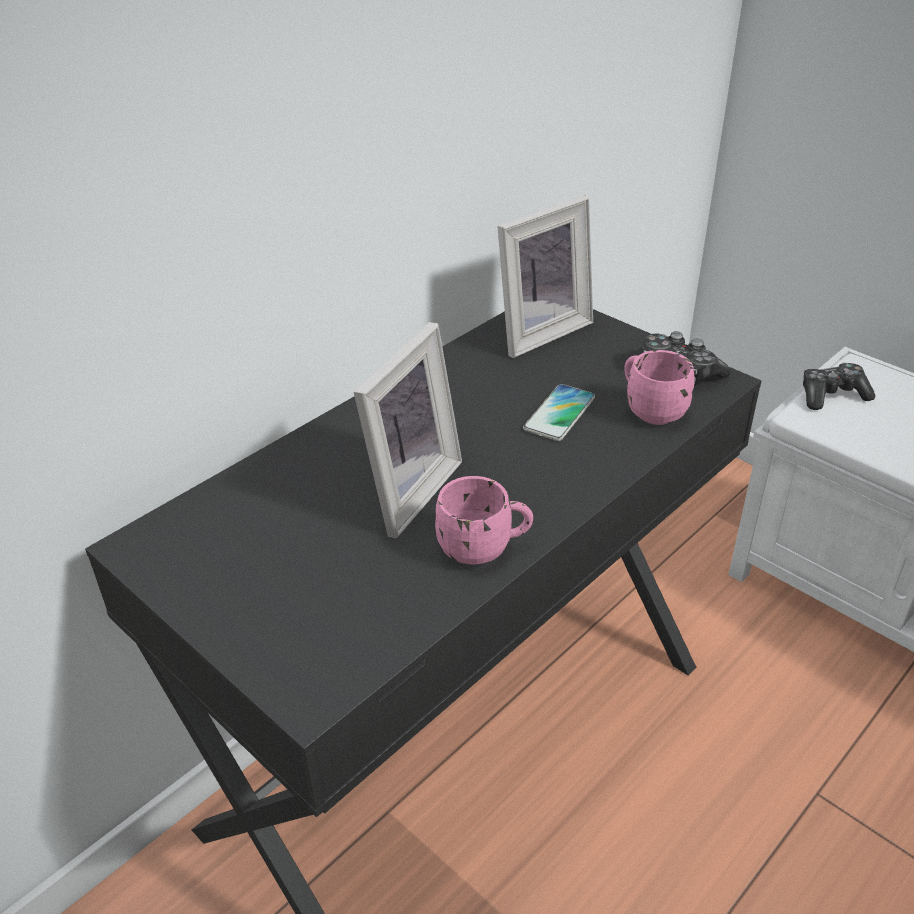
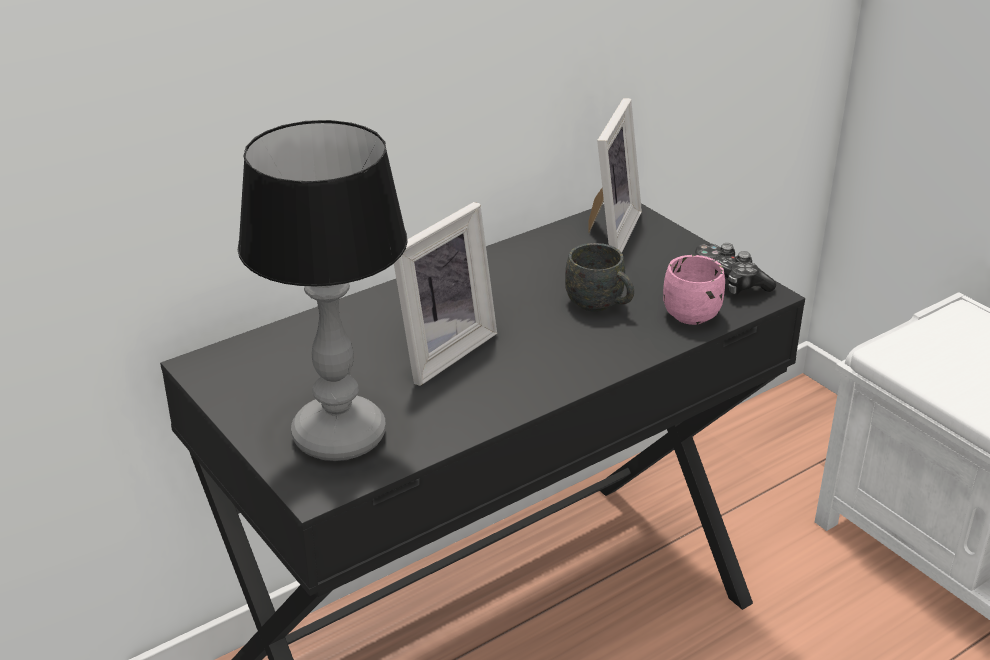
camera: 10 degrees right, 5 degrees down
pink mug [435,476,533,565] -> none
picture frame [497,195,593,358] -> picture frame turned 45 degrees counterclockwise [588,98,642,252]
phone [523,384,595,441] -> grey mug [565,243,634,312]
game controller [803,363,875,410] -> none
none -> table lamp [238,120,408,461]

